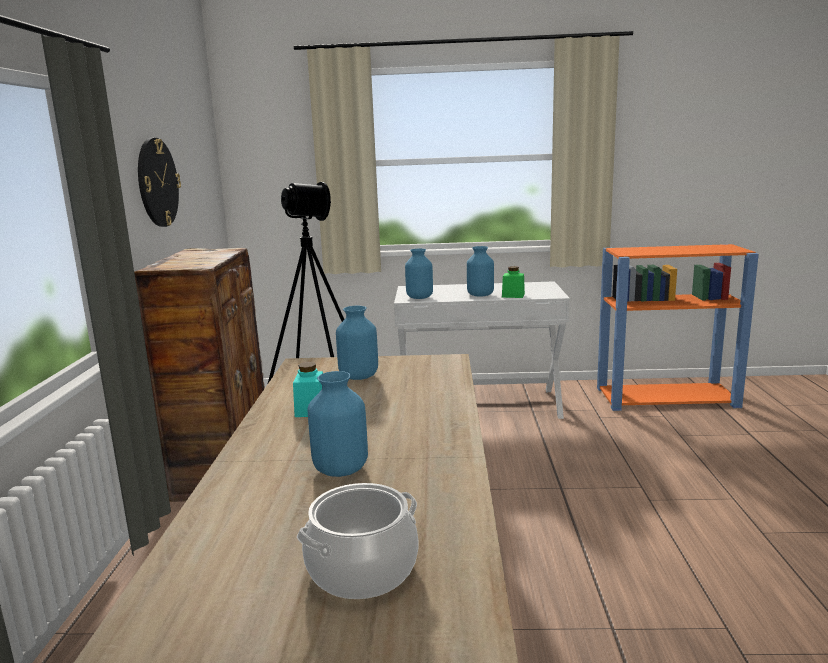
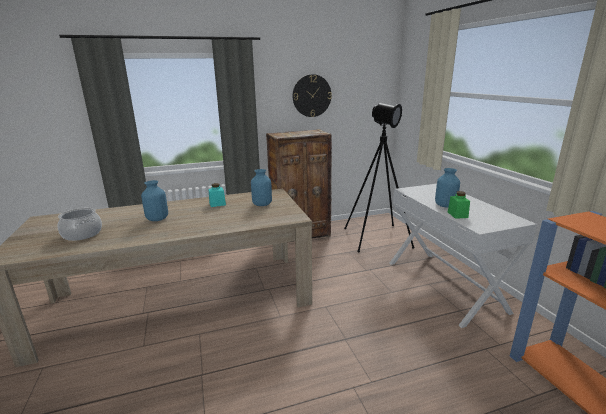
camera: 70 degrees right, 5 degrees up
blue vase [405,249,433,299] -> none

